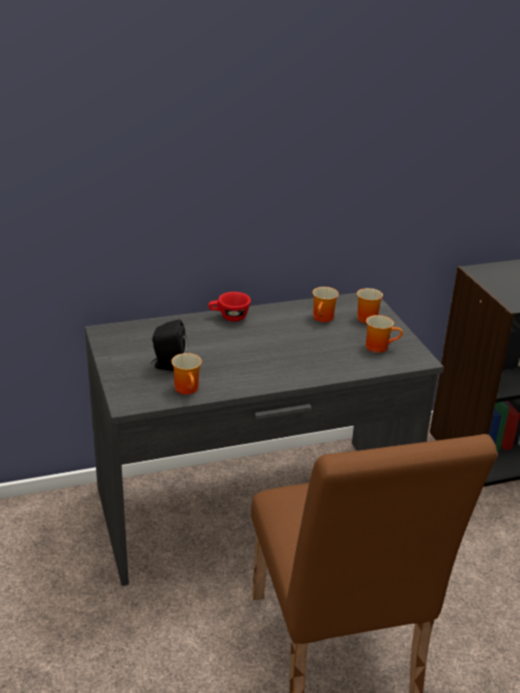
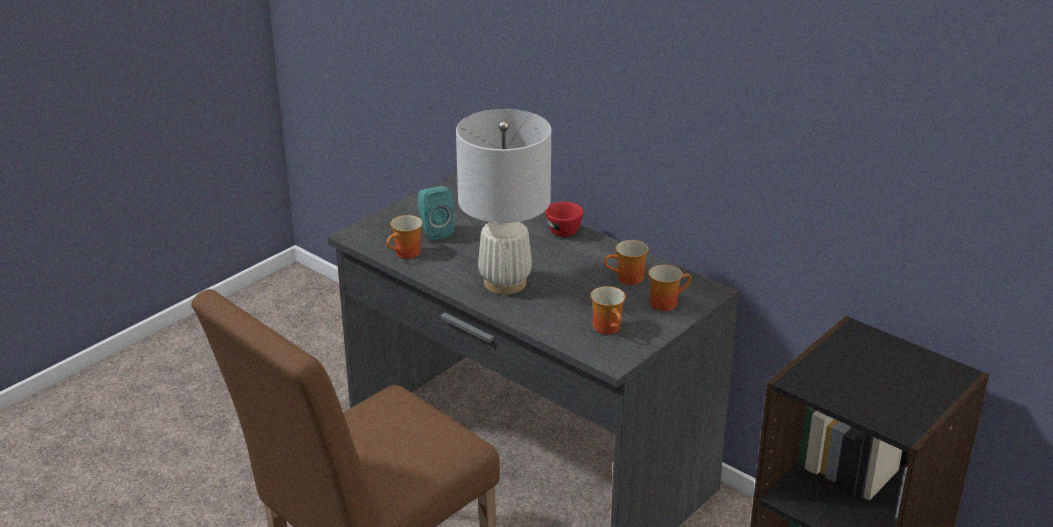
camera: 60 degrees right, 0 degrees up
black speaker [151,319,187,371] -> turquoise speaker [418,186,455,241]
none -> white table lamp [456,109,551,295]

